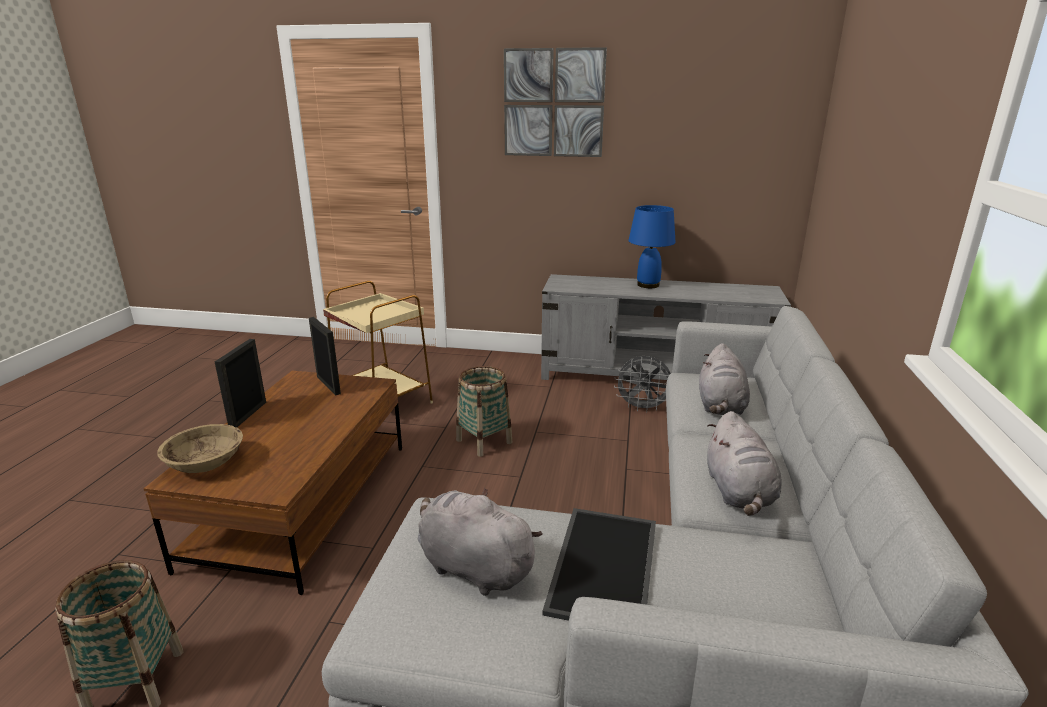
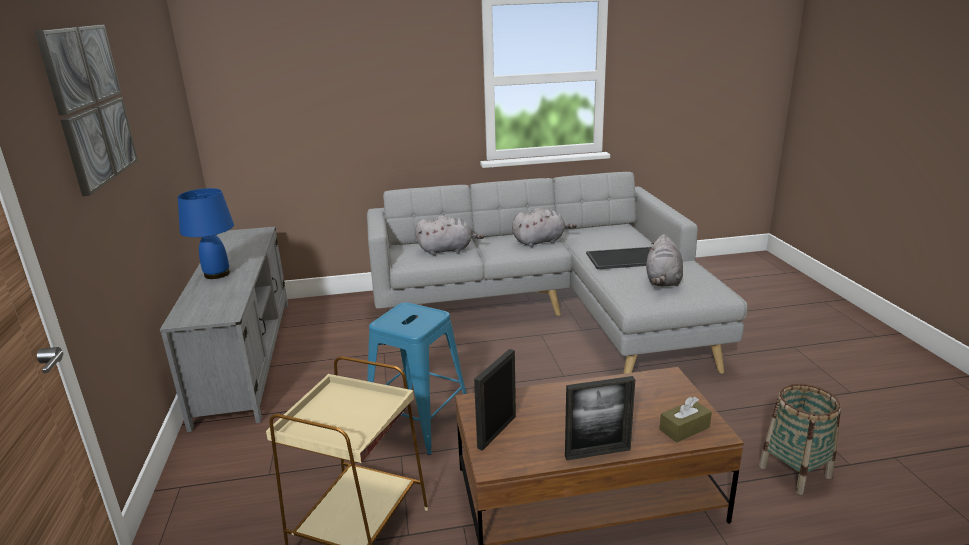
camera: 110 degrees left, 0 degrees up
beige bowl [157,424,243,473] -> brown tissue box [659,397,712,443]
basket [456,366,513,457] -> blue stool [367,302,466,455]
grey fan [614,356,671,412] -> none

